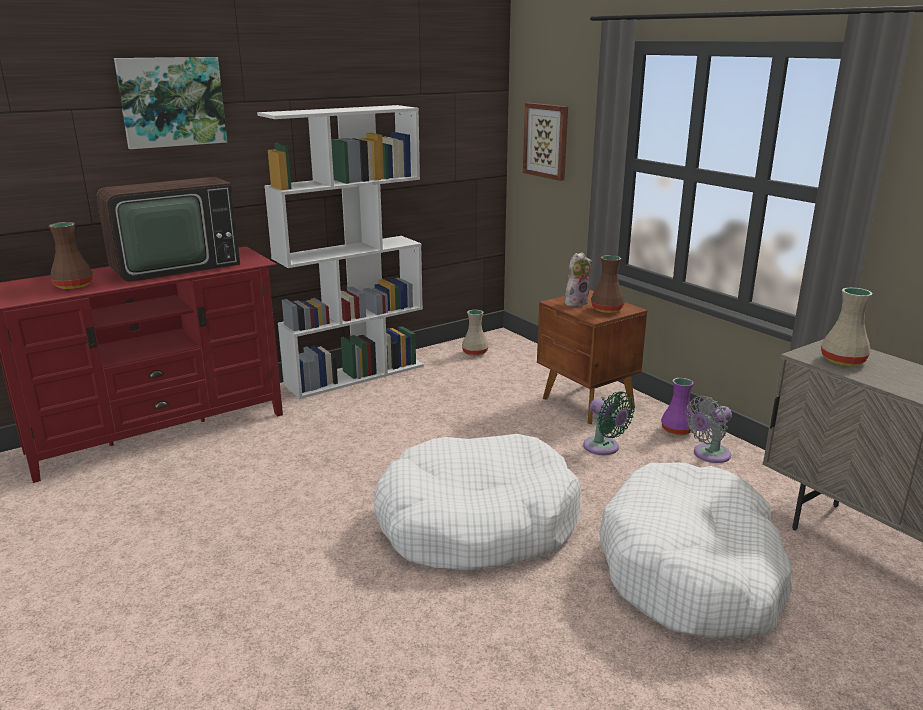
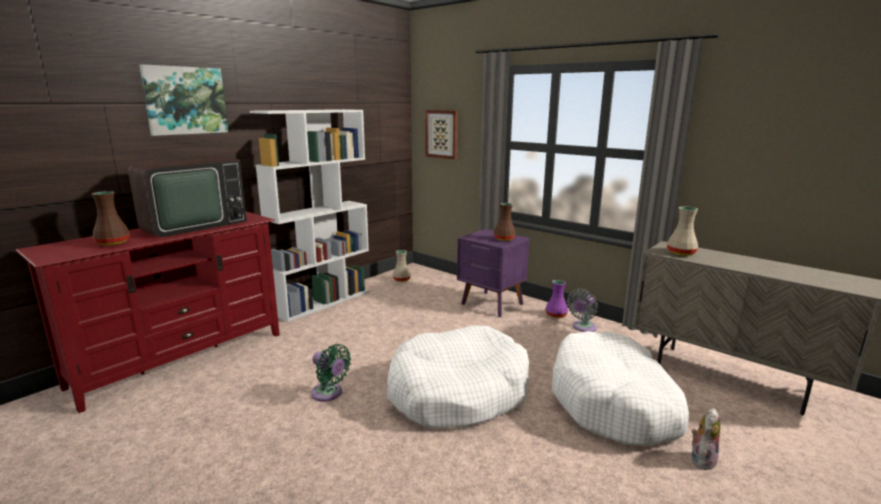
camera: 15 degrees left, 5 degrees down
brown nightstand [537,290,647,424] -> purple nightstand [457,229,529,317]
plush toy [565,252,592,307] -> plush toy moved to [692,408,721,470]
green fan [583,391,635,455] -> green fan moved to [311,344,351,402]

